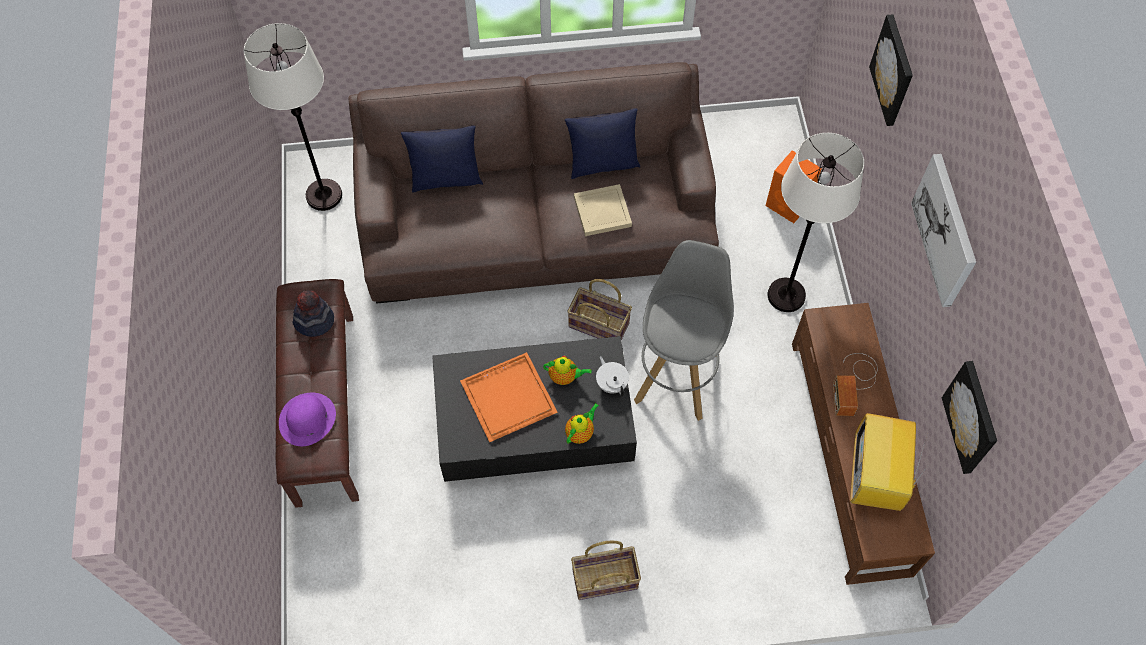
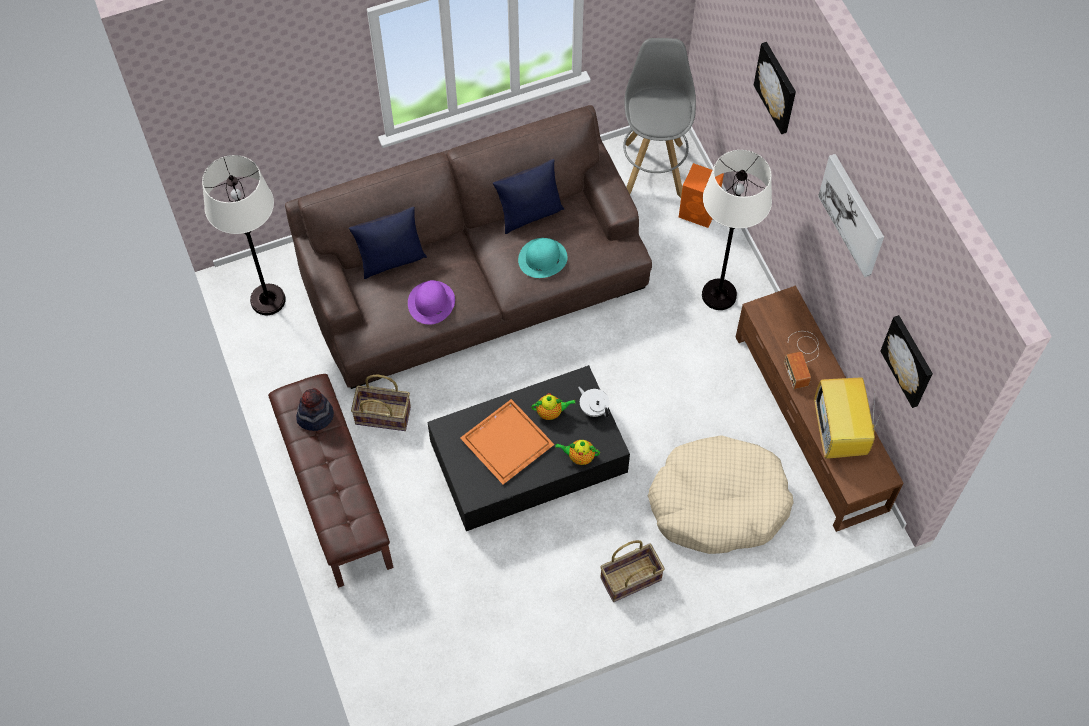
camera: 15 degrees left, 0 degrees up
purple hat [279,393,336,446] -> purple hat moved to [408,280,455,325]
teapot [565,403,599,444] -> teapot turned 105 degrees counterclockwise [556,440,600,465]
basket [567,279,632,340] -> basket moved to [351,375,411,431]
beige tray [574,184,632,236] -> turquoise hat [518,238,568,278]
grey stool [634,240,733,421] -> grey stool moved to [623,38,696,198]
none -> beige dog bed [648,435,794,554]

